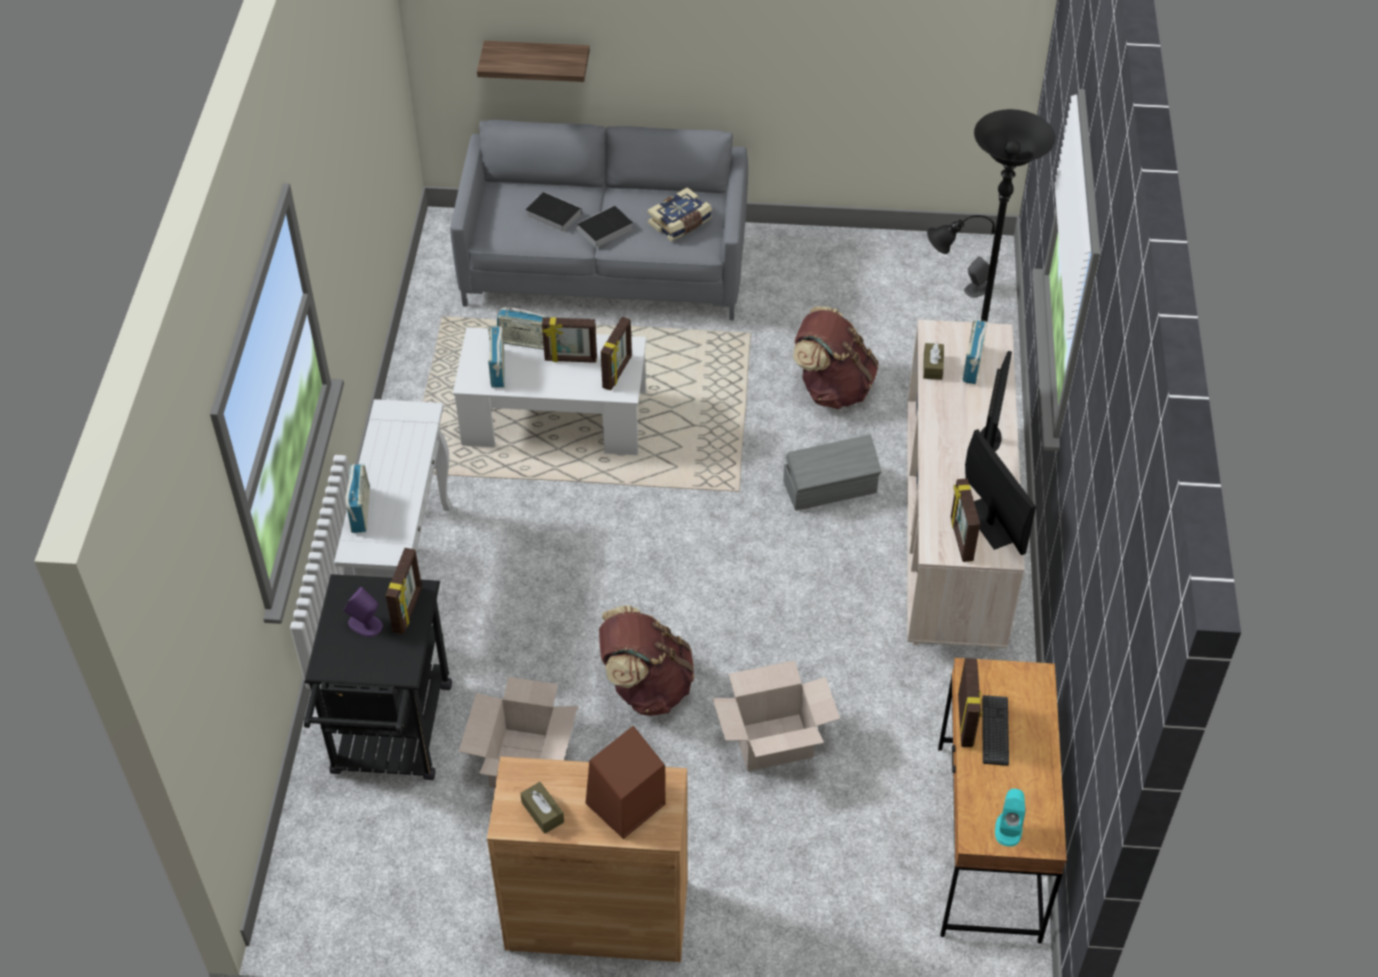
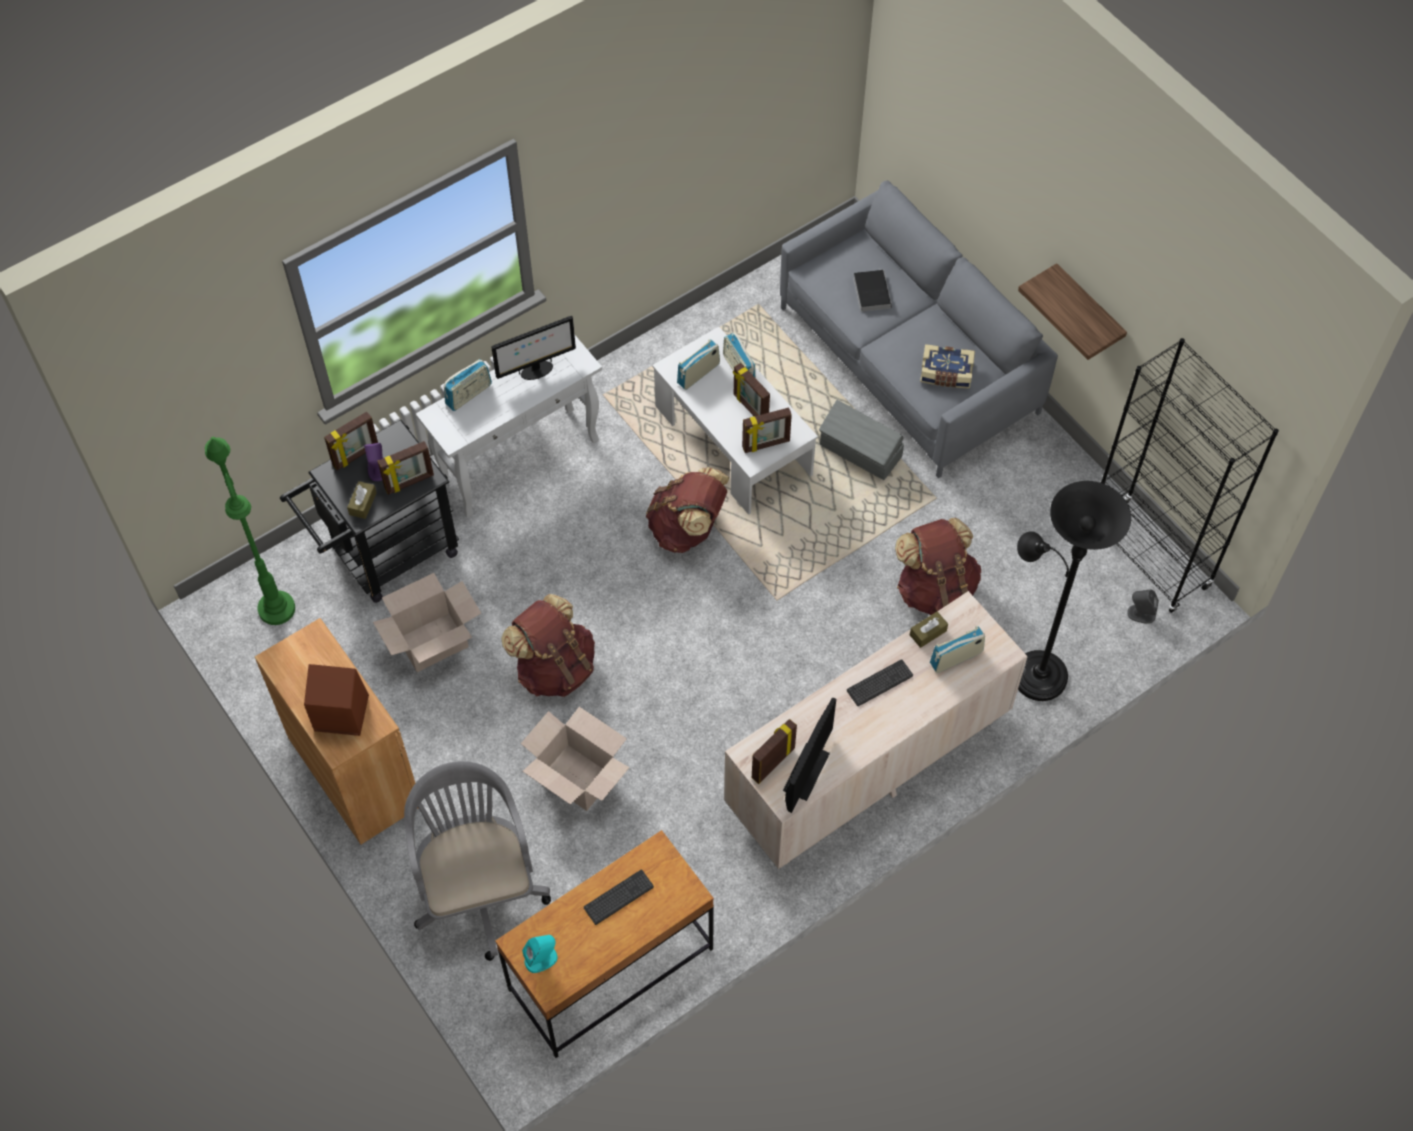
camera: 50 degrees right, 10 degrees up
shelf [477,41,590,82] -> shelf moved to [1018,263,1127,360]
brown tissue box [520,782,564,834] -> brown tissue box moved to [347,481,377,519]
book [572,205,633,248] -> none
grey storage box [783,435,881,511] -> grey storage box moved to [819,400,904,480]
picture frame [958,658,982,747] -> picture frame moved to [324,412,378,470]
monitor [981,351,1012,451] -> monitor moved to [491,316,576,380]
none -> green floor lamp [205,437,295,625]
none -> grey office chair [404,761,551,961]
none -> brown backpack [646,467,729,553]
none -> keyboard [847,659,913,706]
none -> black bookcase [1101,338,1279,613]

